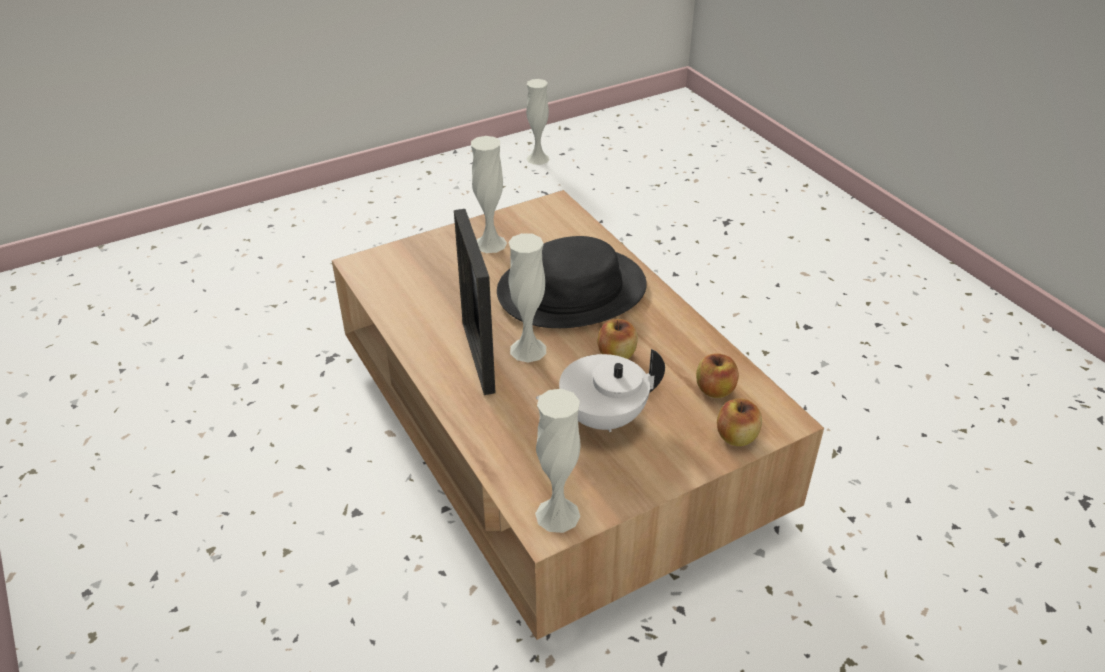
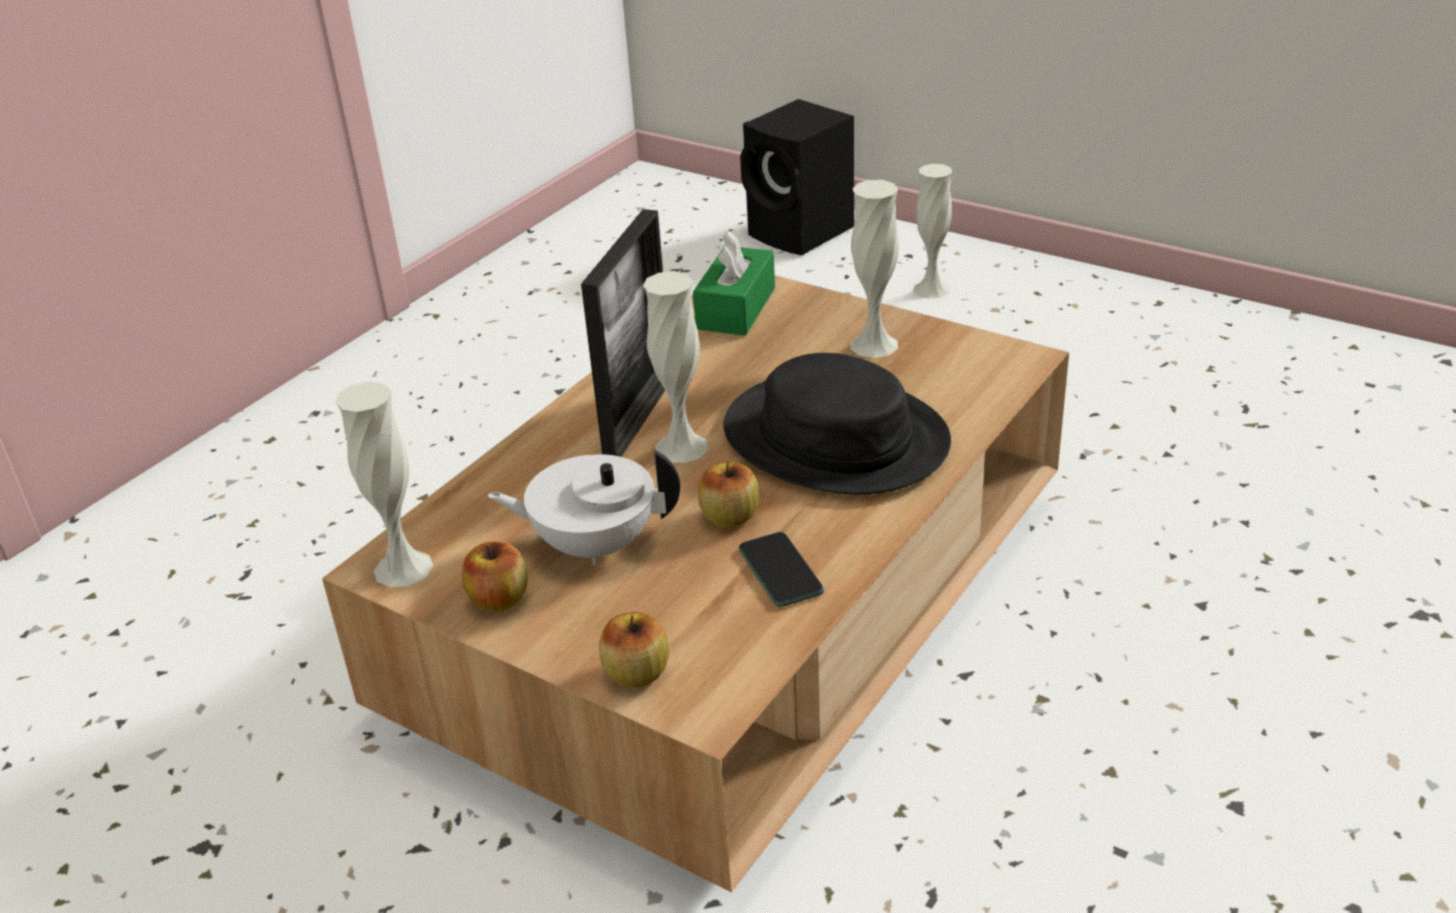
camera: 65 degrees right, 5 degrees down
picture frame [454,209,496,395] -> picture frame turned 150 degrees clockwise [581,209,665,457]
white vase [526,79,550,165] -> white vase moved to [913,164,952,299]
white teapot [536,349,665,432] -> white teapot turned 45 degrees counterclockwise [487,450,680,565]
apple [696,353,739,398] -> apple moved to [462,541,528,612]
none -> green tissue box [693,231,775,336]
none -> phone [739,532,824,607]
none -> black speaker [740,99,854,256]

